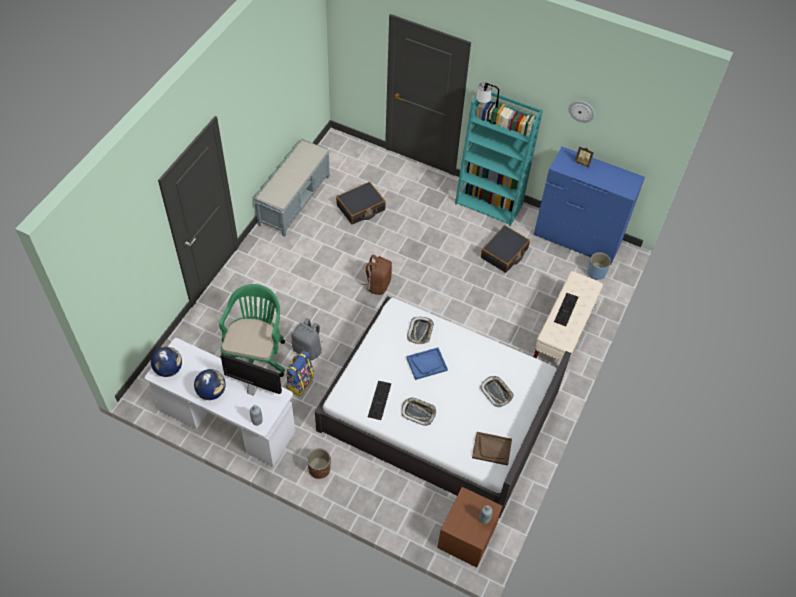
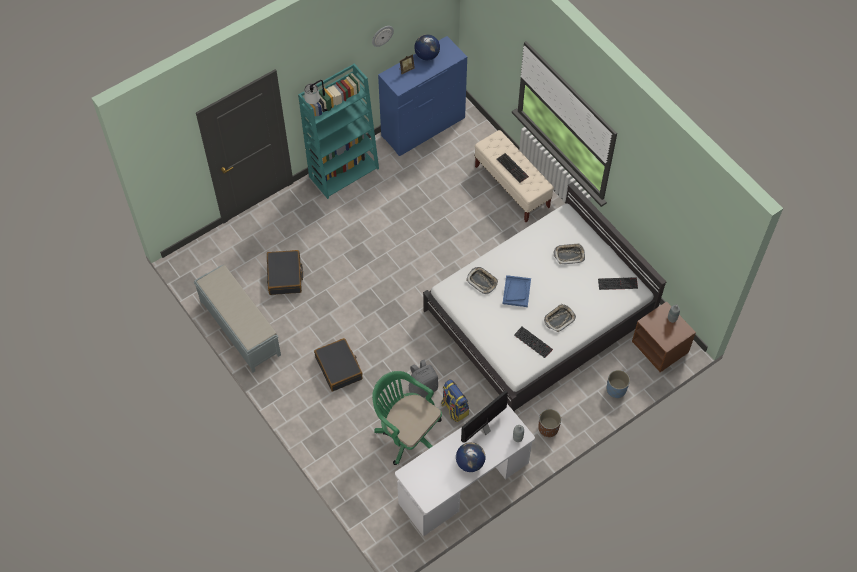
camera: 60 degrees left, 5 degrees up
globe [151,347,182,377] -> globe moved to [414,34,440,60]
brown backpack [362,255,392,295] -> none
brown tray [472,432,512,466] -> keyboard [598,277,638,290]
black suitcase [481,225,530,273] -> black suitcase moved to [314,338,363,392]
blue planter [588,252,611,280] -> blue planter moved to [607,370,630,398]

